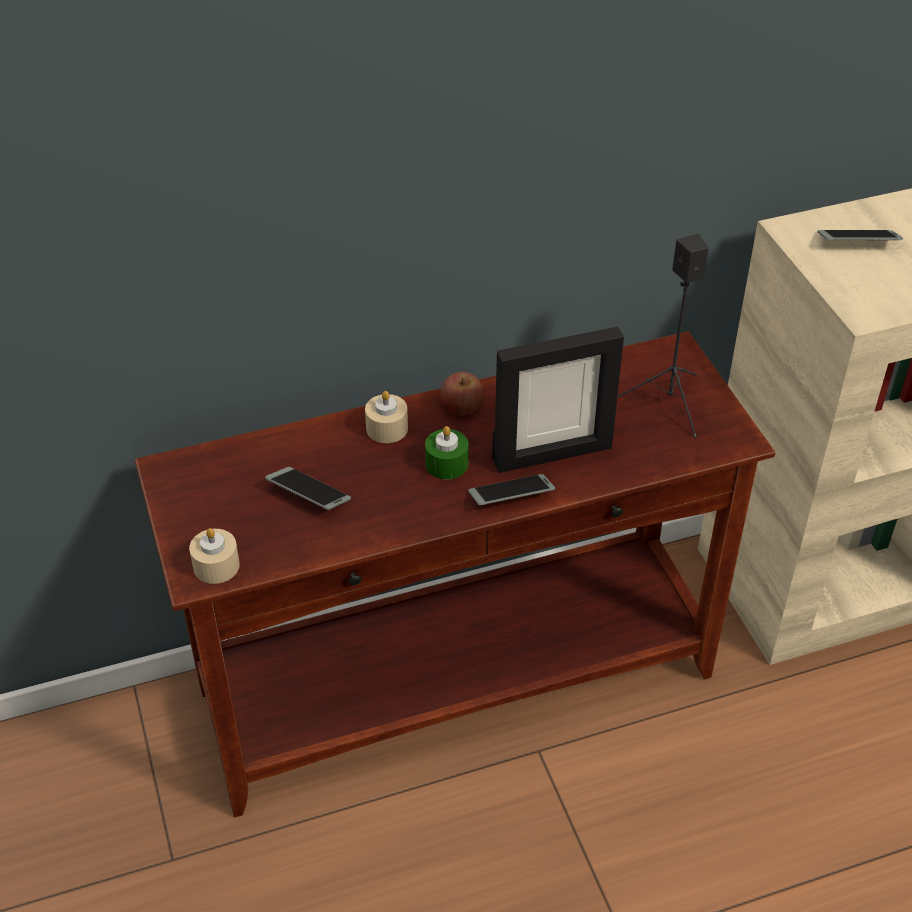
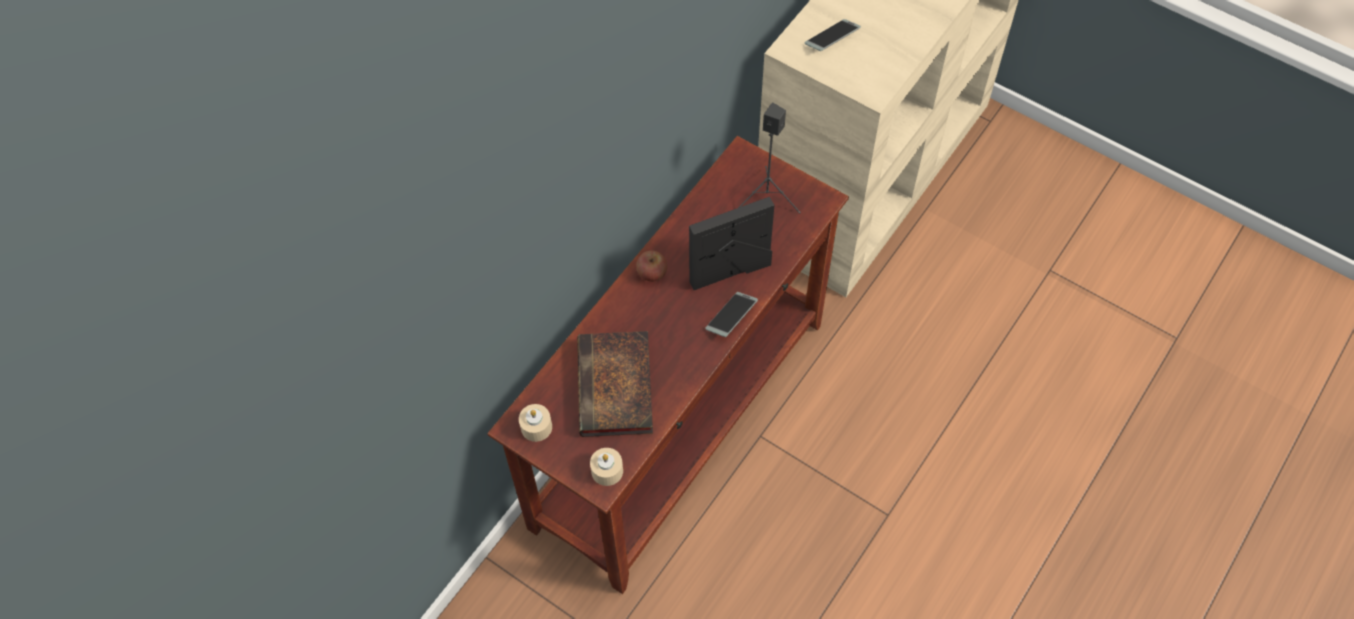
camera: 35 degrees left, 15 degrees up
phone [265,467,351,510] -> book [577,331,653,437]
beige candle [365,391,408,443] -> beige candle moved to [519,404,552,442]
green candle [425,426,469,480] -> none
picture frame [492,327,624,473] -> picture frame turned 150 degrees counterclockwise [689,197,774,290]

